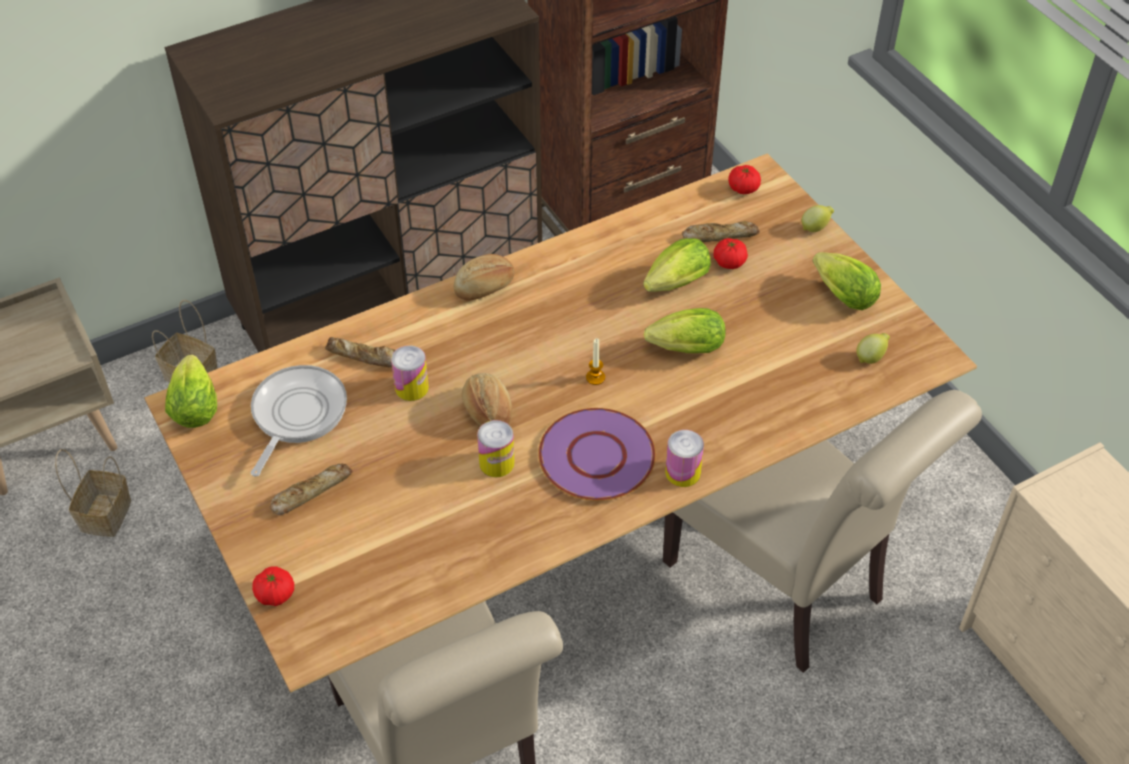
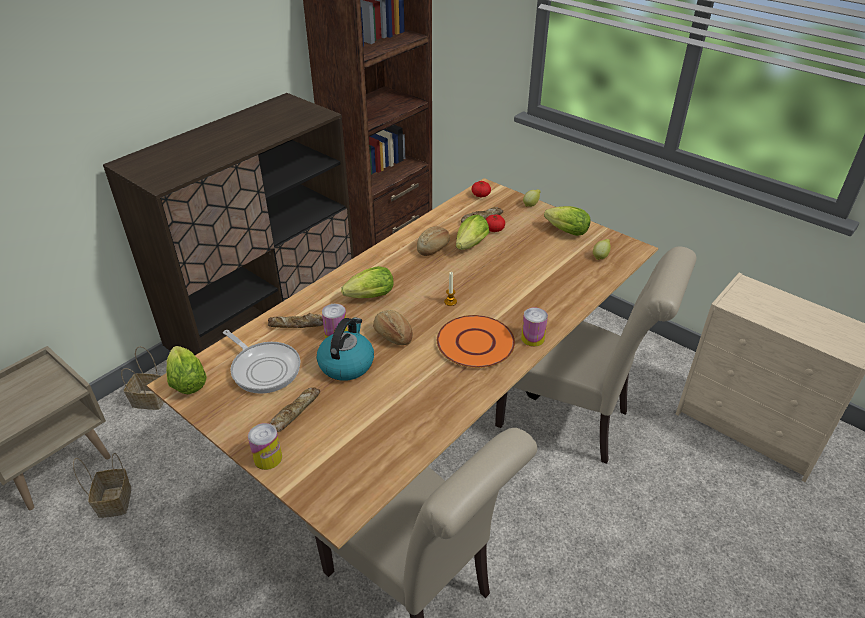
camera: 20 degrees left, 10 degrees down
frying pan [251,365,347,477] -> frying pan turned 135 degrees clockwise [223,330,300,394]
tomato [252,566,294,606] -> none
bread [454,254,515,300] -> bread moved to [417,226,450,256]
can [477,420,515,477] -> can moved to [248,423,282,470]
purple plate [538,408,656,501] -> orange plate [437,315,515,368]
lettuce [644,308,726,353] -> lettuce moved to [341,266,394,298]
none -> kettle [317,318,374,381]

